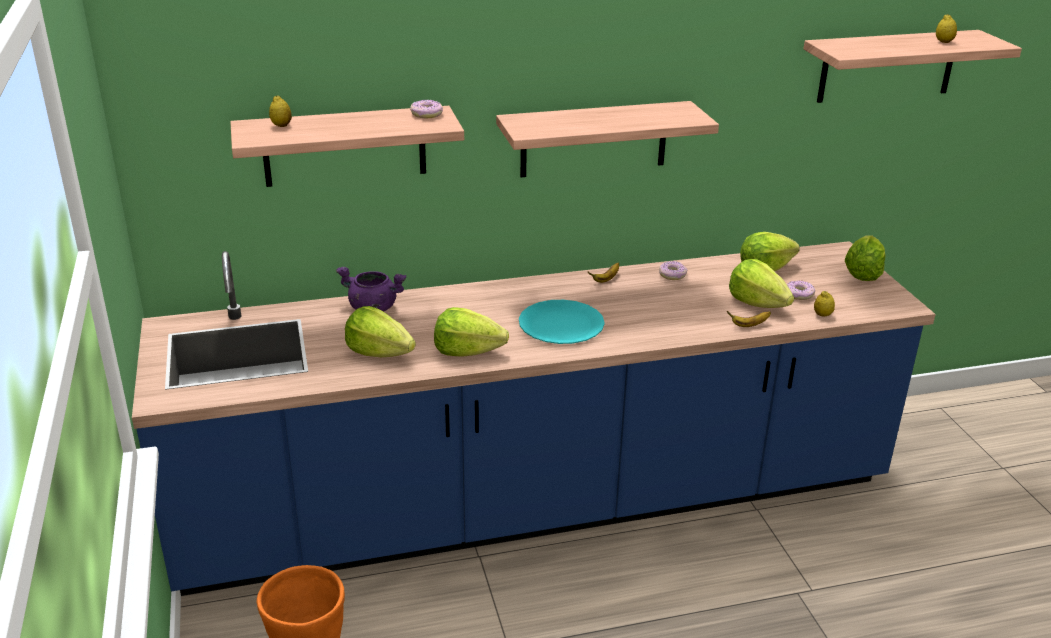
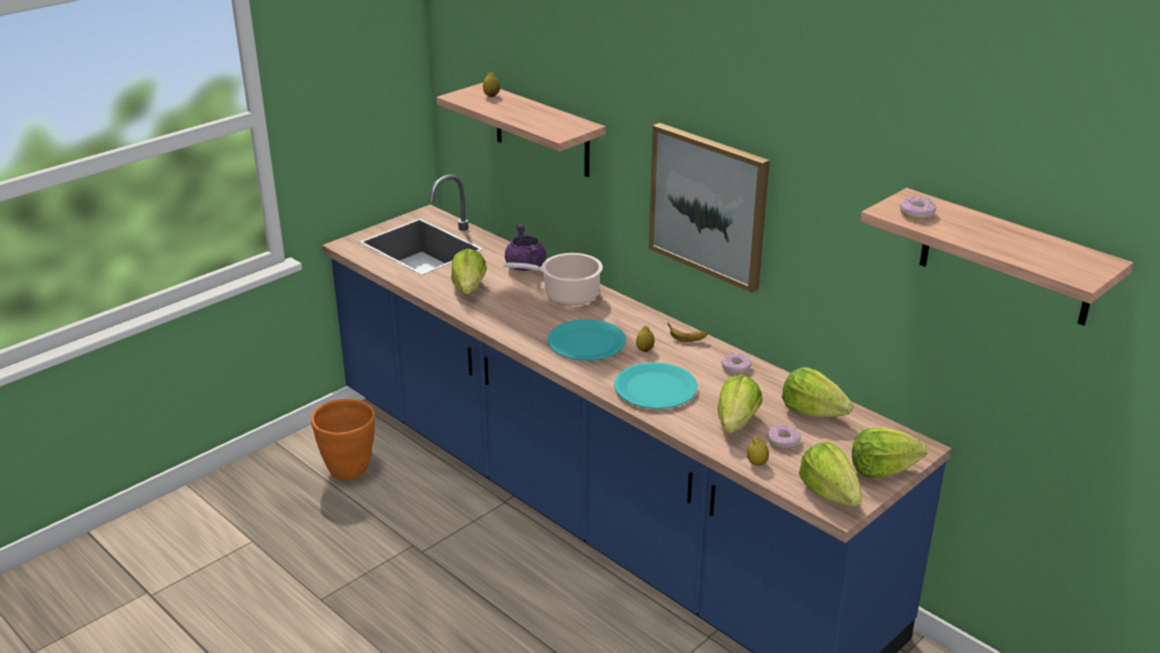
camera: 60 degrees right, 0 degrees up
donut [410,100,443,118] -> donut moved to [900,197,936,220]
lettuce [434,307,509,357] -> lettuce moved to [799,442,862,506]
shelf [496,101,719,177] -> picture [649,123,770,293]
banana [727,311,771,327] -> none
lemon [936,14,957,43] -> lemon moved to [636,326,654,352]
none -> cooking pot [503,253,603,305]
none -> turquoise plate [614,362,698,409]

